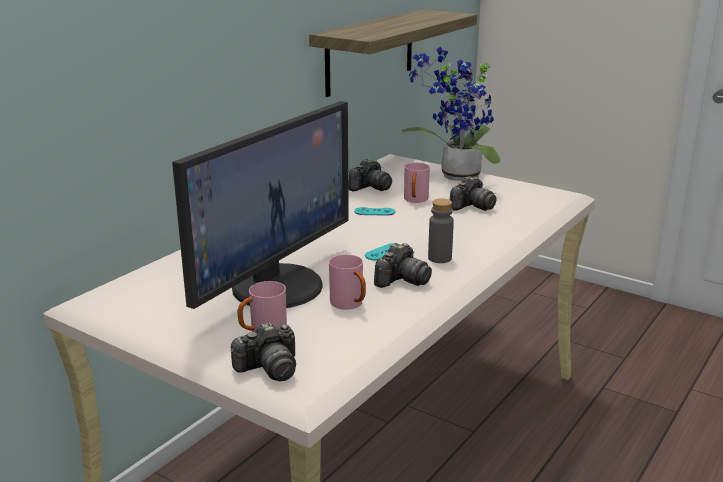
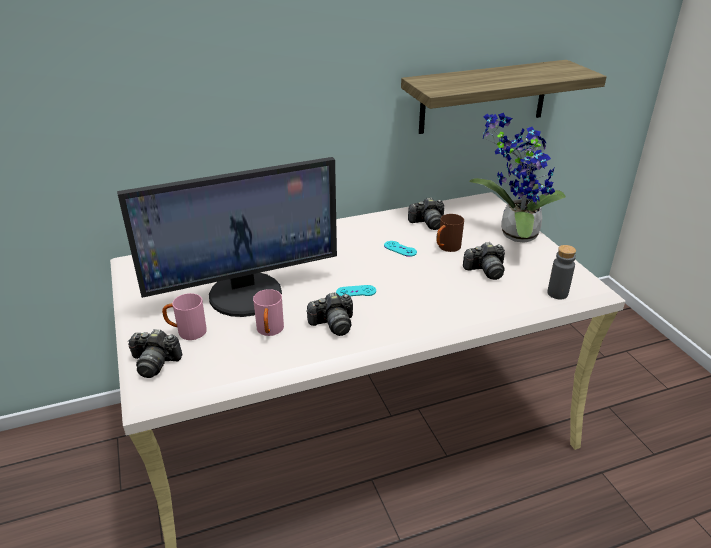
camera: 35 degrees right, 10 degrees up
pink mug [404,163,430,203] -> brown mug [436,214,464,252]
grey bottle [428,198,454,263] -> grey bottle moved to [547,245,576,299]

